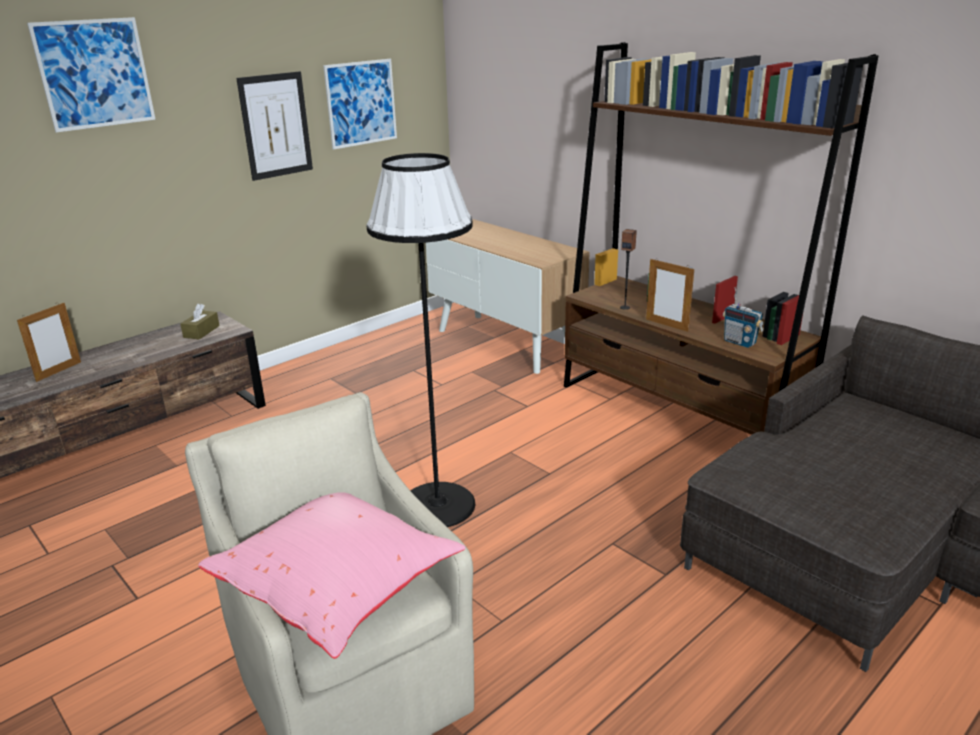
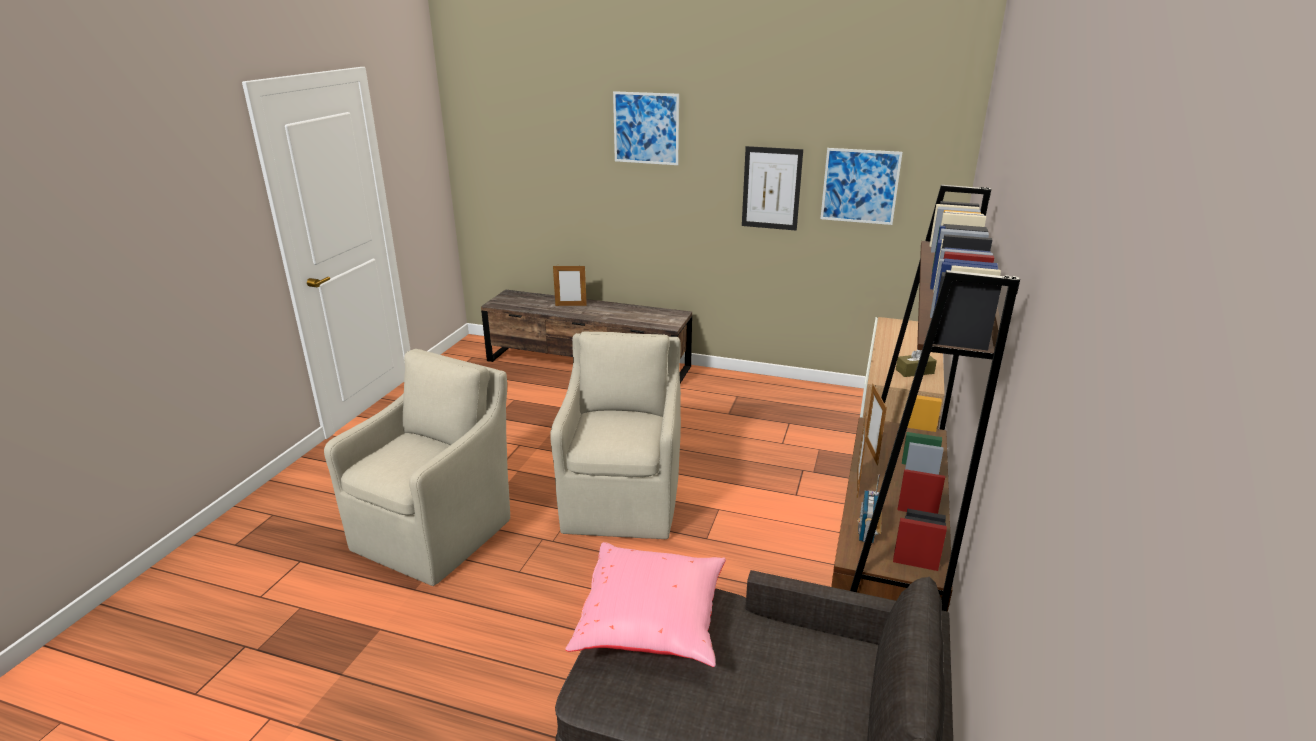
camera: 60 degrees right, 0 degrees up
brown tissue box [180,304,220,339] -> brown tissue box moved to [896,350,937,377]
pink pillow [198,492,466,659] -> pink pillow moved to [566,542,726,667]
black floor lamp [366,153,475,527] -> beige armchair [550,331,681,539]
speaker [620,229,637,310] -> picture frame [866,384,887,466]

